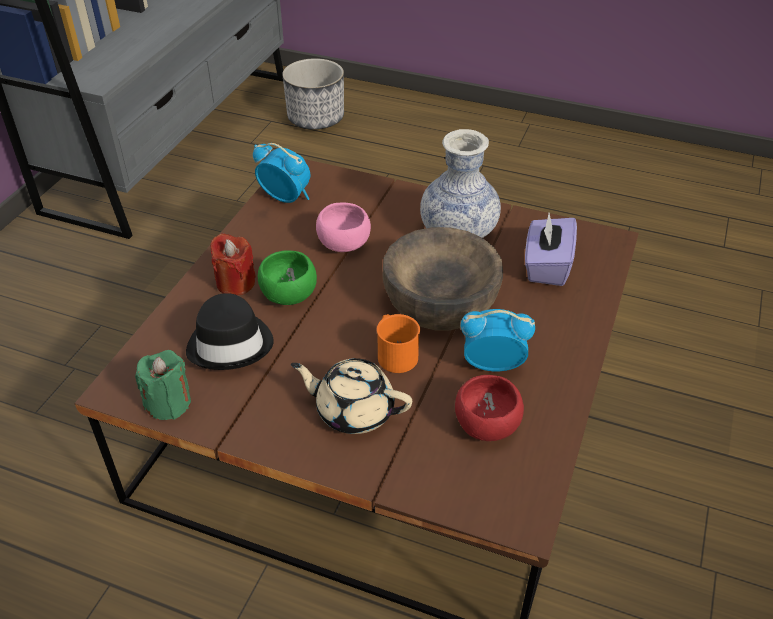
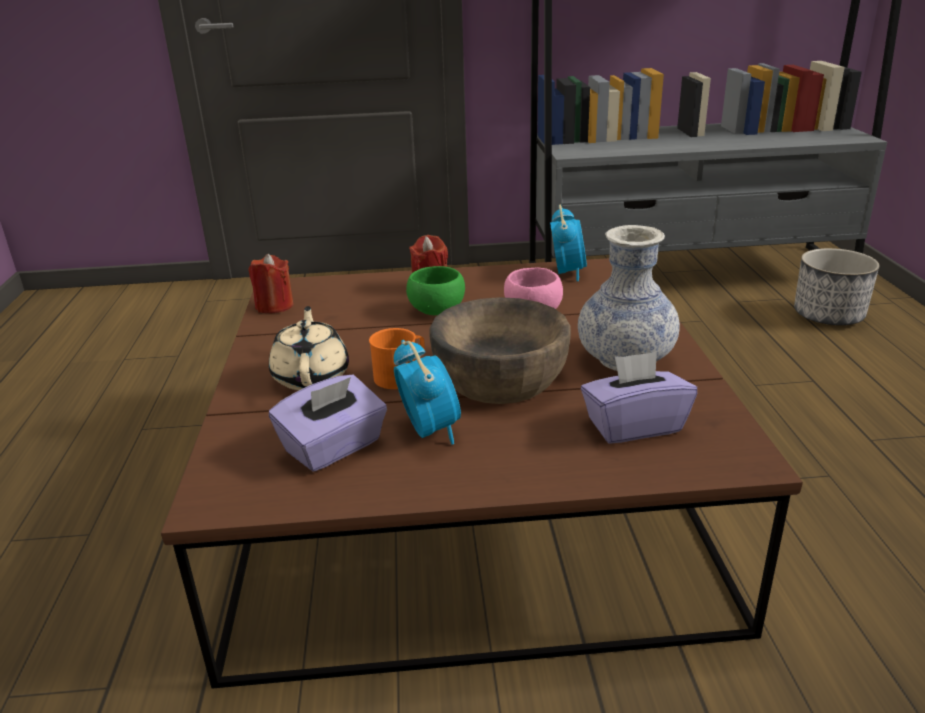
camera: 65 degrees right, 15 degrees down
green candle [135,350,191,420] -> red candle [248,254,293,313]
black hat [186,293,274,370] -> none
red bowl [455,375,524,441] -> purple tissue box [269,374,387,472]

